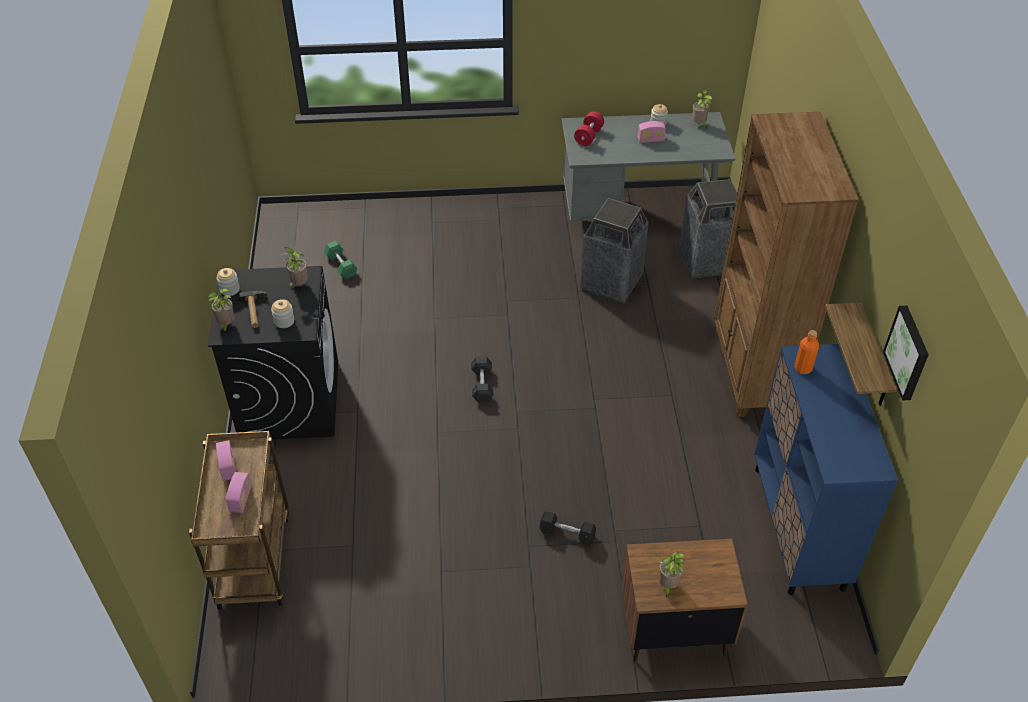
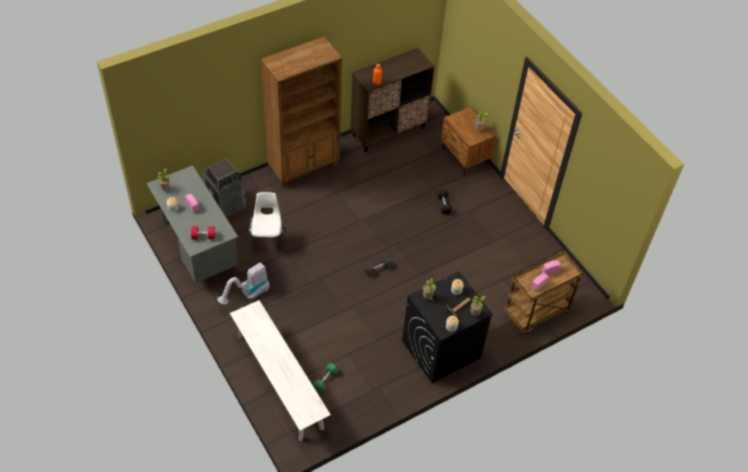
camera: 120 degrees left, 5 degrees up
trash can [580,198,649,303] -> white chair [249,192,284,256]
blue cabinet [754,344,898,595] -> brown cabinet [351,48,435,152]
shelf [825,302,896,406] -> none
picture [883,306,929,401] -> none
none -> vacuum cleaner [217,262,270,304]
none -> white bench [230,300,331,441]

